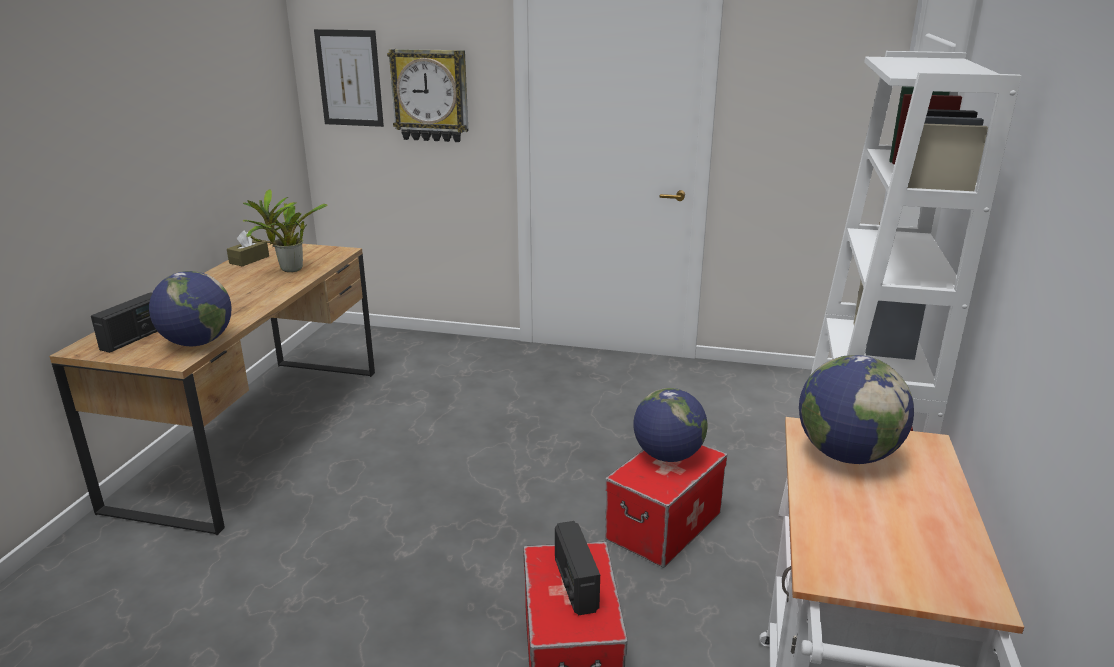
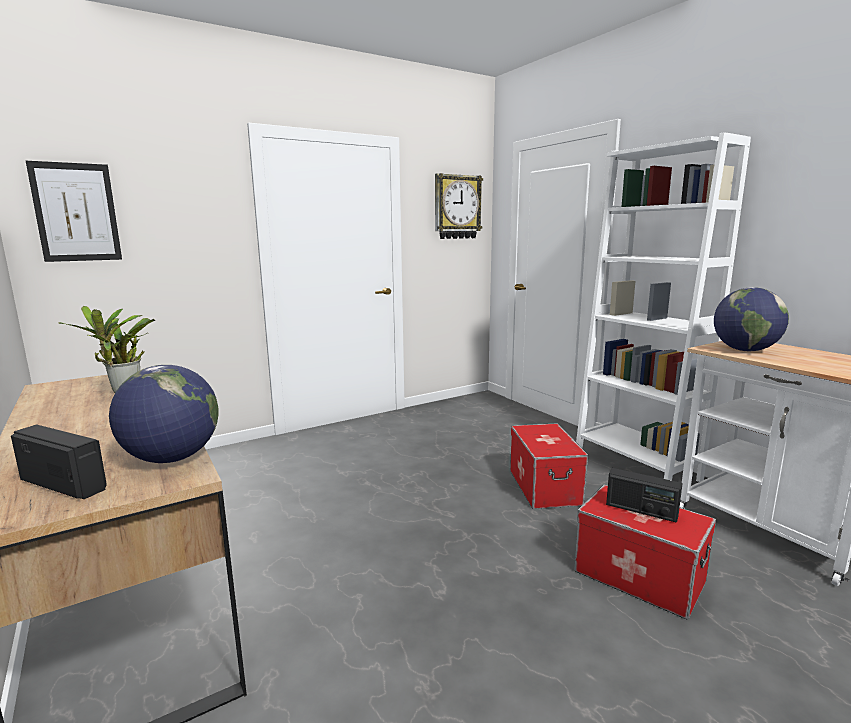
camera: 45 degrees left, 10 degrees down
radio [91,292,158,353] -> radio turned 45 degrees counterclockwise [11,425,107,499]
brown tissue box [227,230,269,267] -> none
wall clock [387,49,469,142] -> wall clock moved to [435,173,483,239]
globe [633,388,707,462] -> none

